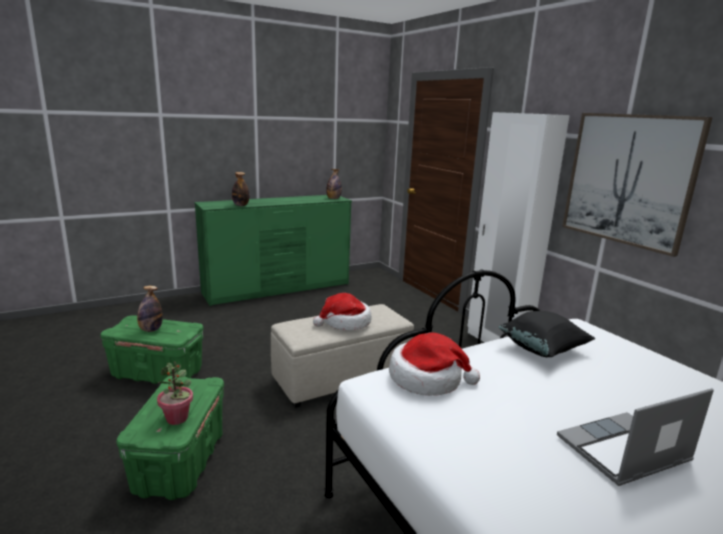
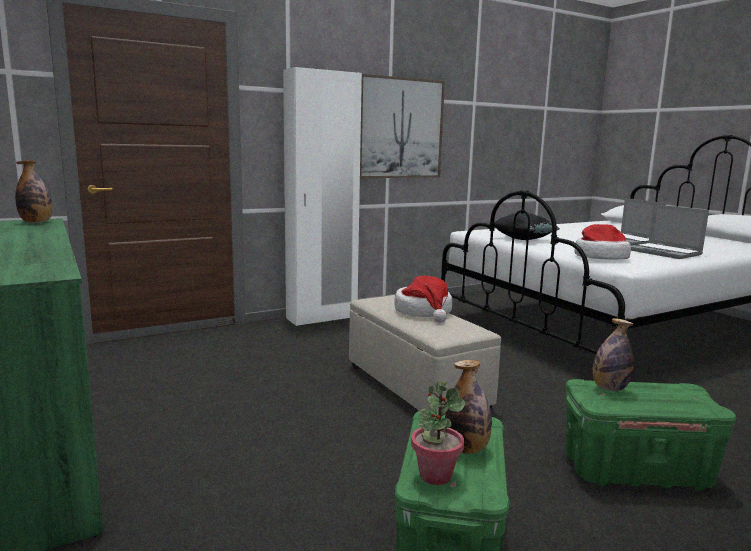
camera: 90 degrees left, 5 degrees down
potted plant [157,361,193,425] -> potted plant moved to [411,381,465,485]
bottle [232,172,249,206] -> bottle moved to [593,318,634,392]
none -> laptop [631,204,709,259]

